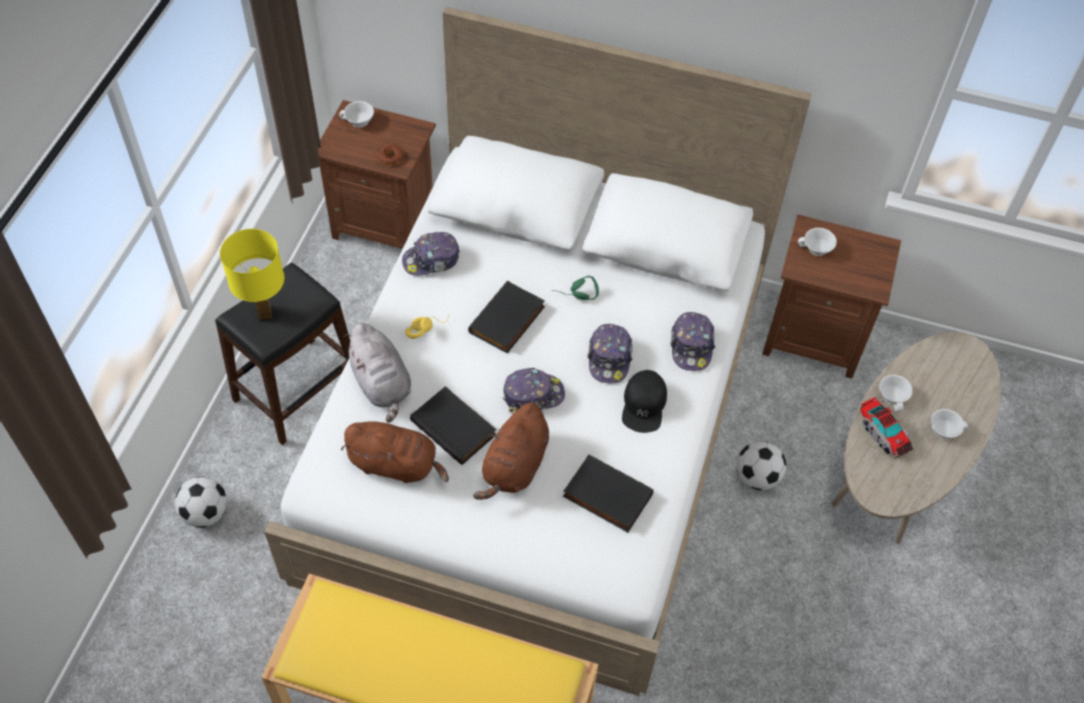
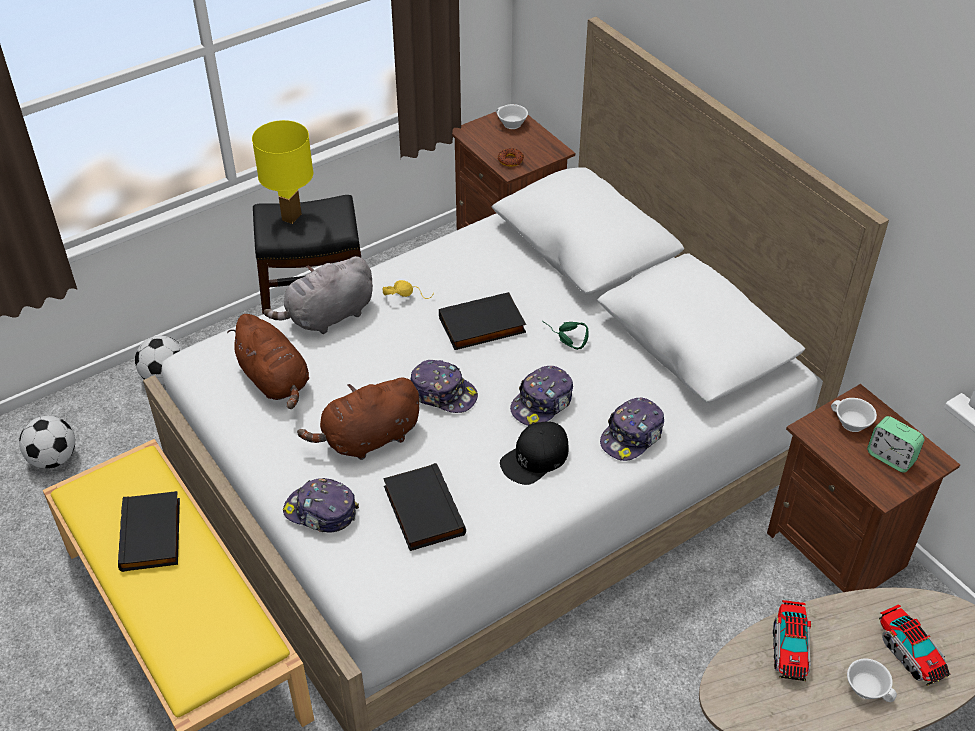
camera: 40 degrees right, 10 degrees down
grey plush toy [344,323,411,423] -> grey plush toy turned 45 degrees clockwise [264,256,373,334]
cap [402,232,460,276] -> cap moved to [283,478,359,532]
black book [410,386,496,465] -> black book moved to [118,491,180,572]
football [737,441,786,490] -> football moved to [19,416,75,469]
white cup [879,375,913,411] -> none
none -> alarm clock [867,416,925,472]
none -> toy truck [879,604,951,685]

